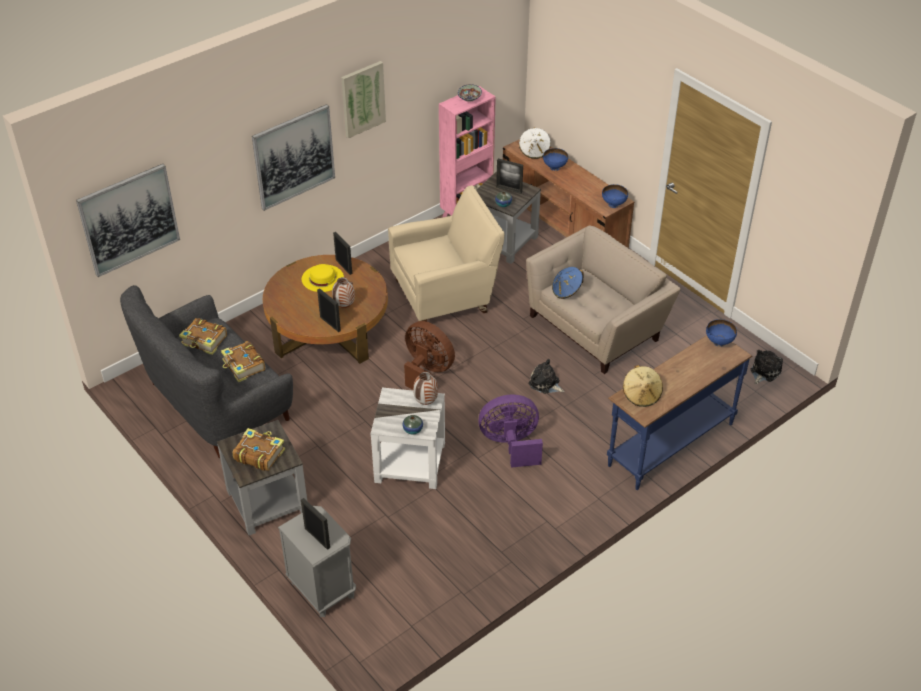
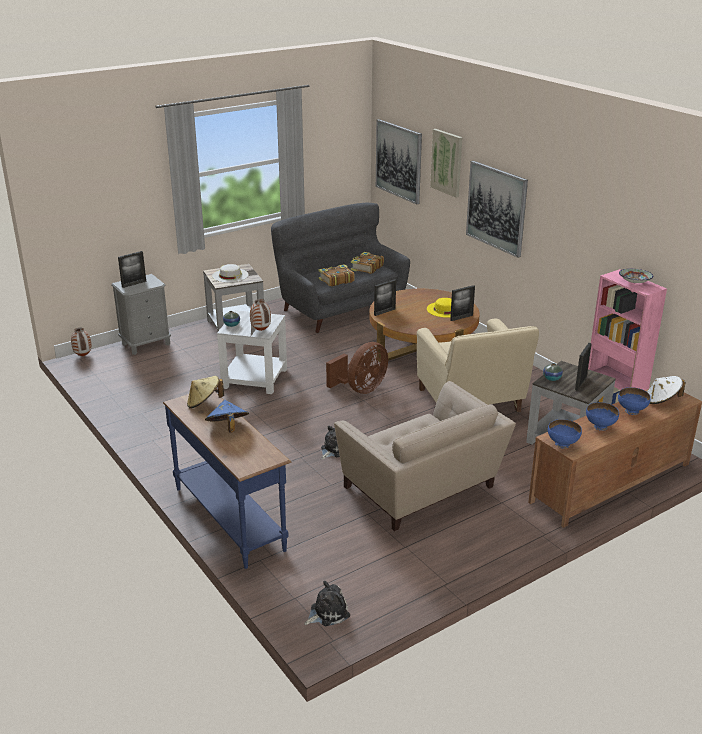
camera: 95 degrees right, 15 degrees down
book [233,428,285,471] -> white hat [212,264,249,283]
vase [332,277,355,308] -> vase moved to [71,328,92,356]
picture [341,61,386,138] -> picture moved to [430,129,462,198]
purple fan [478,395,543,468] -> none
blue hat [552,267,584,299] -> blue hat moved to [205,400,249,432]
blue bowl [706,319,737,347] -> blue bowl moved to [586,402,619,431]
plush toy [750,350,783,385] -> plush toy turned 75 degrees counterclockwise [305,581,350,626]

